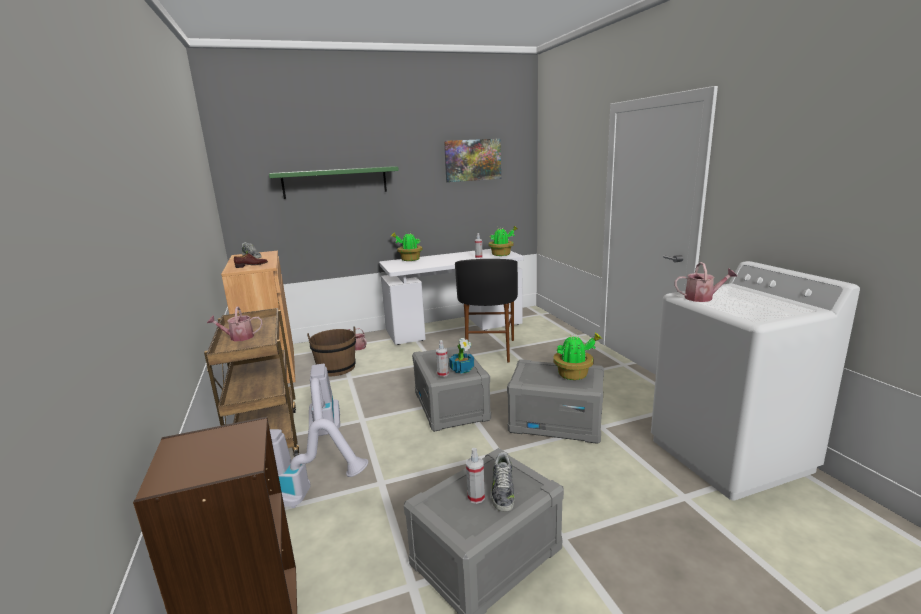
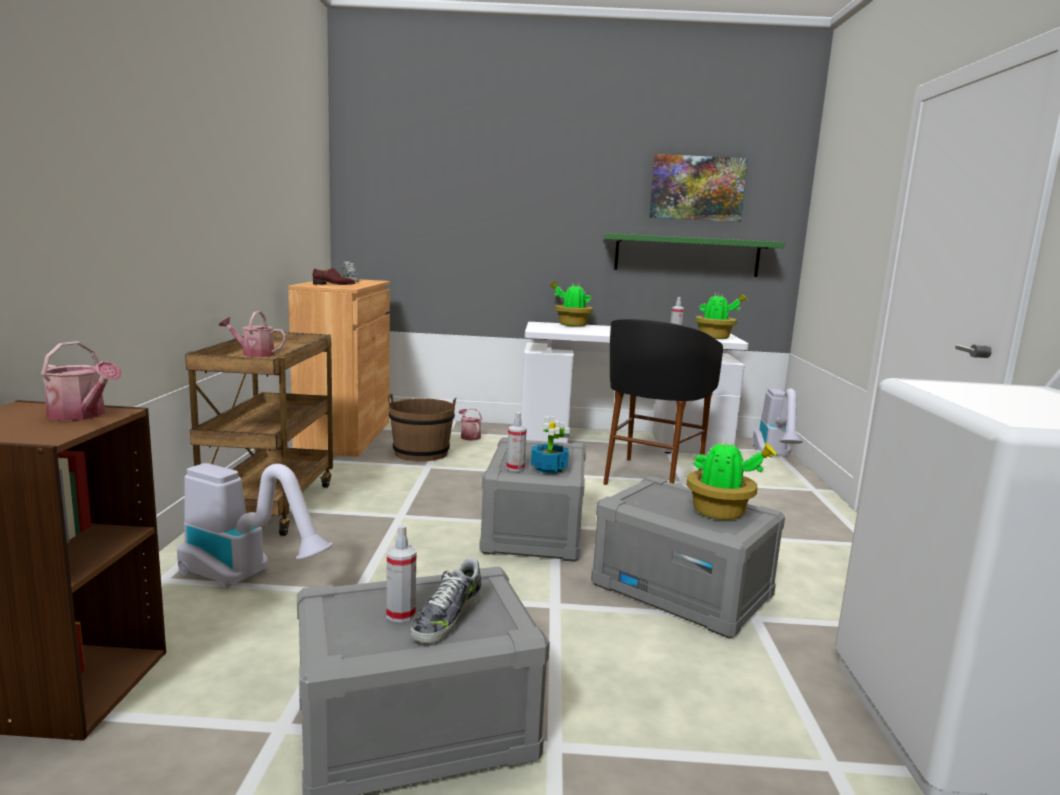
camera: 20 degrees right, 5 degrees down
green shelf [269,166,399,199] -> green shelf moved to [603,233,785,277]
vacuum cleaner [309,364,340,436] -> vacuum cleaner moved to [752,388,803,457]
watering can [674,262,737,302] -> watering can moved to [41,341,121,421]

